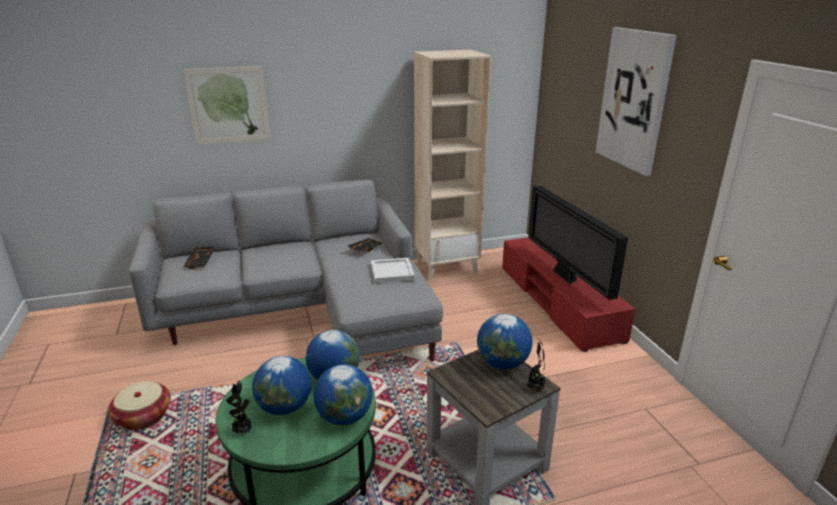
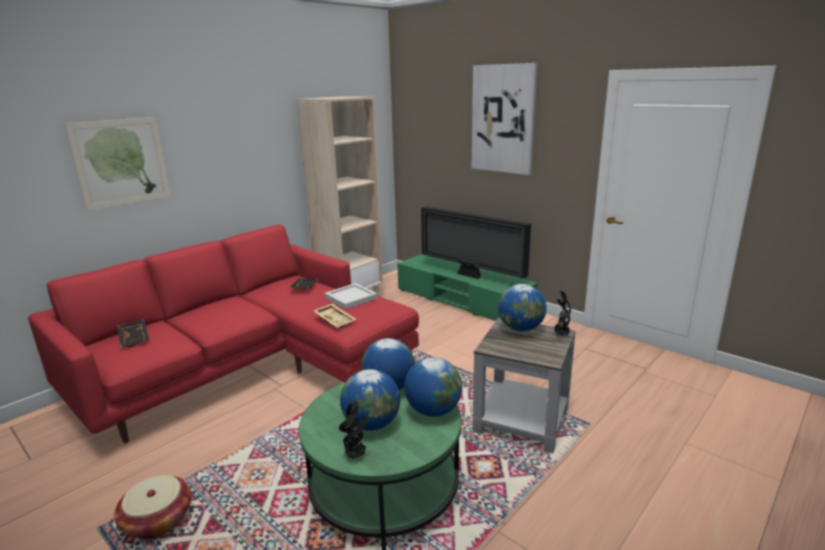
camera: 30 degrees left, 5 degrees down
grey sofa [129,179,443,362] -> red sofa [28,225,419,443]
red tv stand [502,237,636,352] -> green tv stand [397,254,538,321]
none -> beige tray [314,303,356,328]

